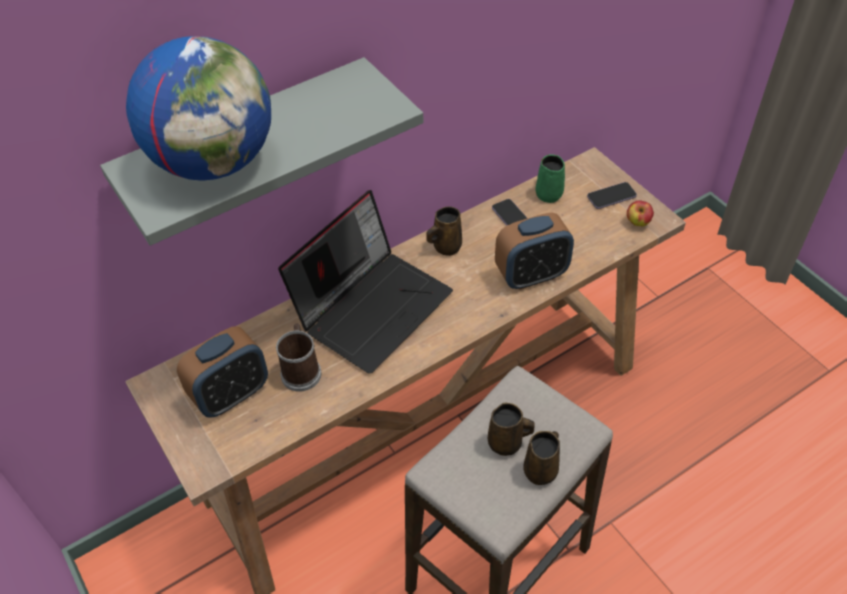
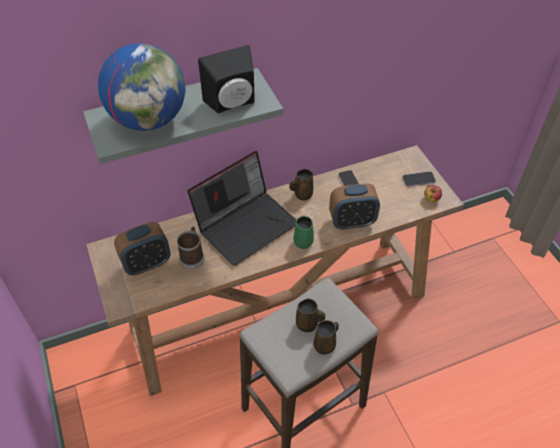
camera: 10 degrees right, 0 degrees up
green mug [535,154,565,203] -> green mug moved to [293,216,314,249]
none -> black speaker [198,45,255,113]

